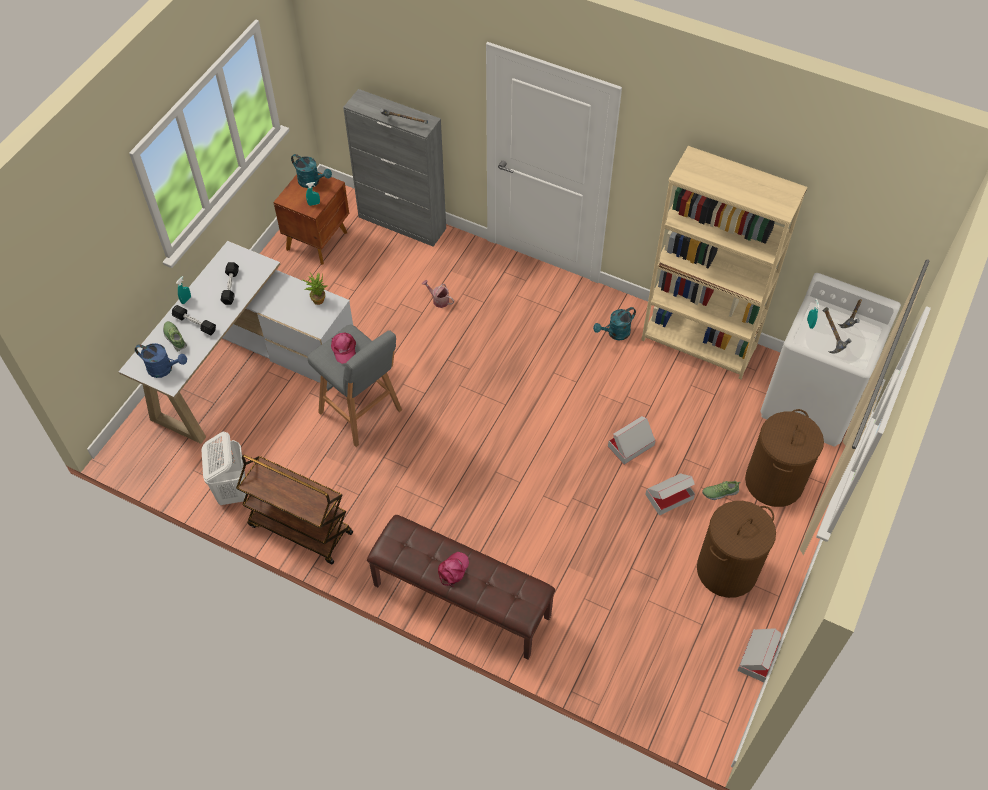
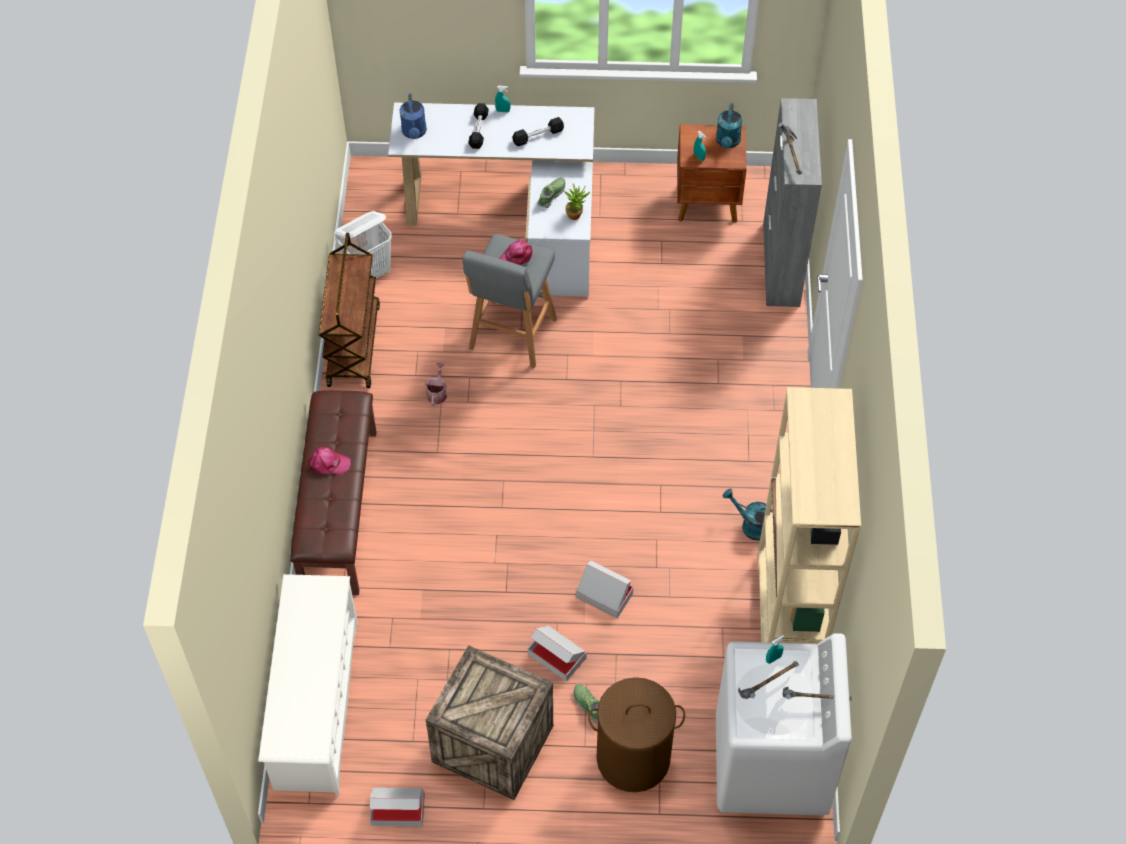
camera: 65 degrees right, 0 degrees up
shoe [163,321,187,351] -> shoe moved to [537,178,565,208]
watering can [422,280,454,308] -> watering can moved to [425,363,447,406]
brown laundry basket [697,501,776,598] -> crate [426,645,553,800]
none -> white shoe rack [258,574,358,796]

